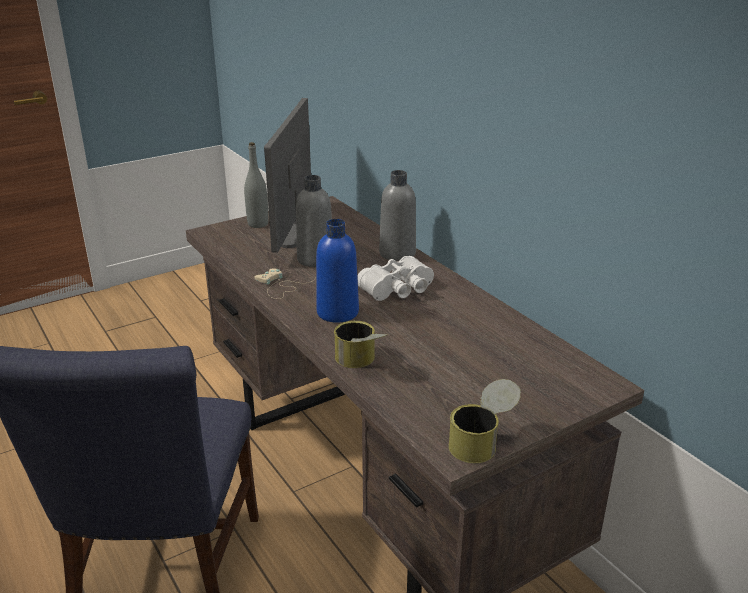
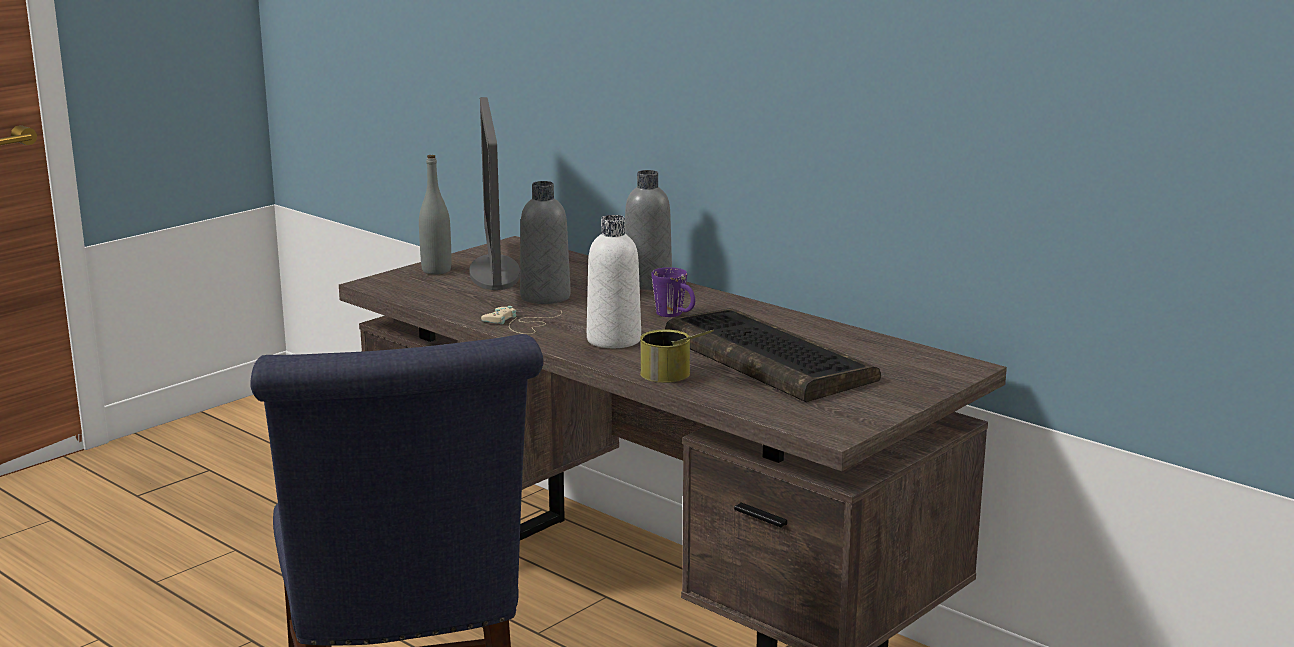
camera: 15 degrees left, 10 degrees down
blue bottle [316,219,359,323] -> white bottle [587,215,641,348]
white binoculars [357,256,434,301] -> purple mug [651,267,695,317]
can [448,379,521,463] -> none
none -> keyboard [665,308,881,402]

